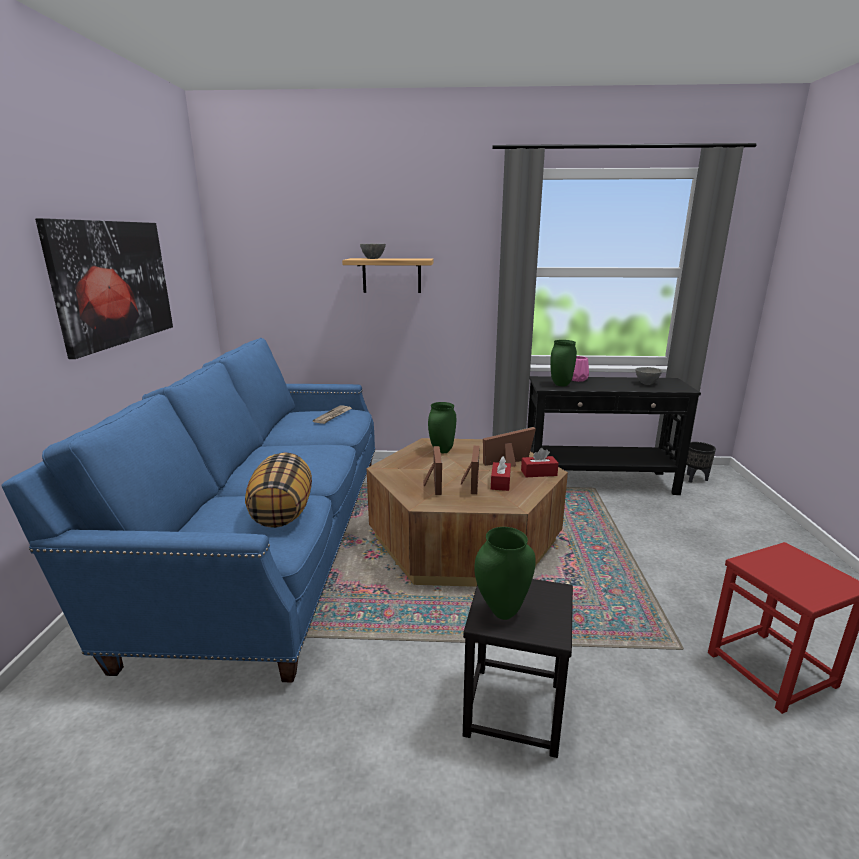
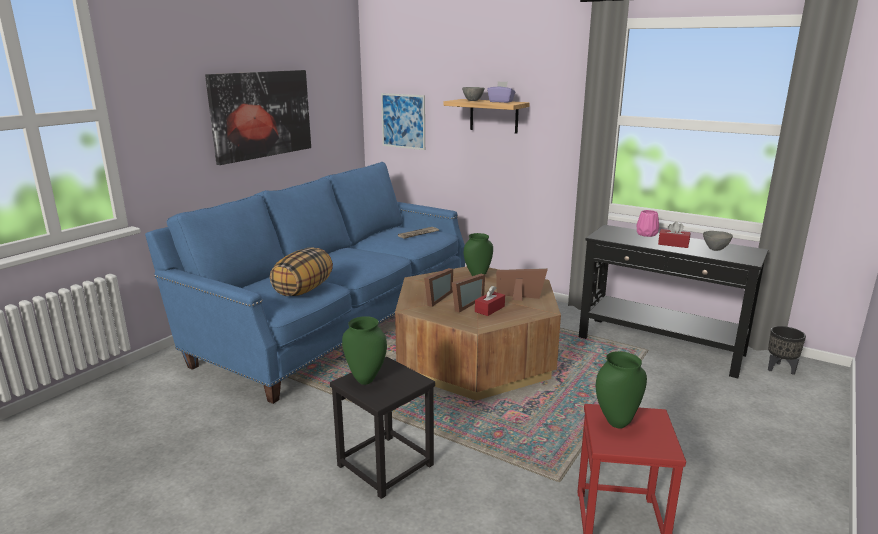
camera: 30 degrees right, 0 degrees up
red tissue box [521,448,559,477] -> red tissue box moved to [658,221,691,248]
green vase [550,340,577,387] -> green vase moved to [596,351,647,429]
none -> picture [381,93,425,150]
none -> purple tissue box [487,81,515,103]

